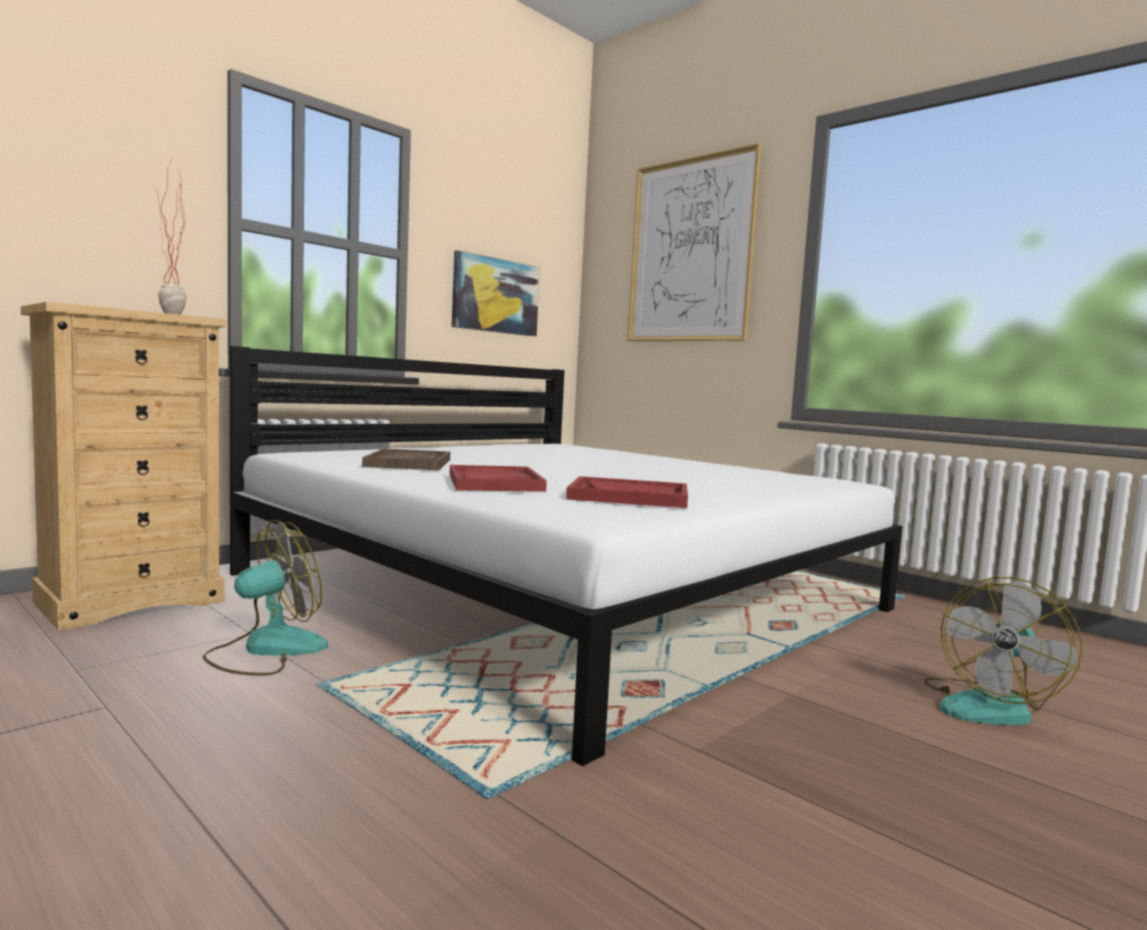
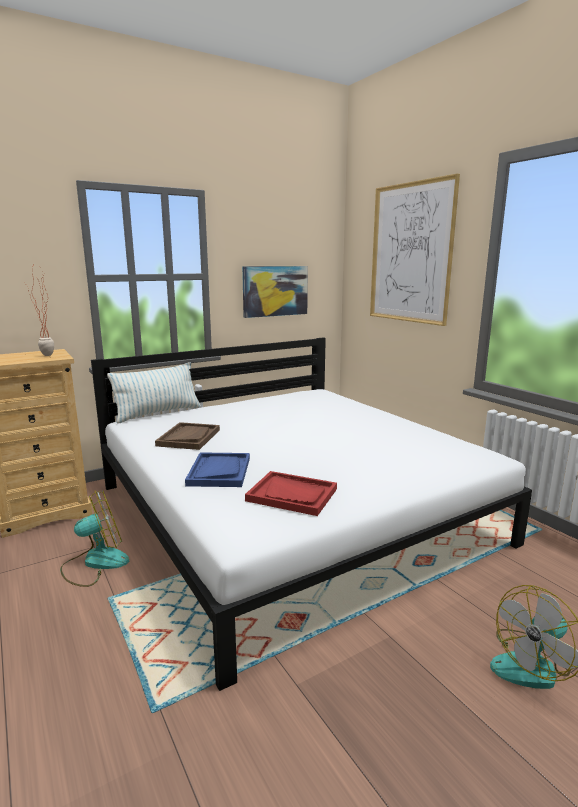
camera: 15 degrees right, 10 degrees up
red tray [450,465,547,492] -> blue tray [185,452,250,487]
none -> pillow [107,362,201,424]

